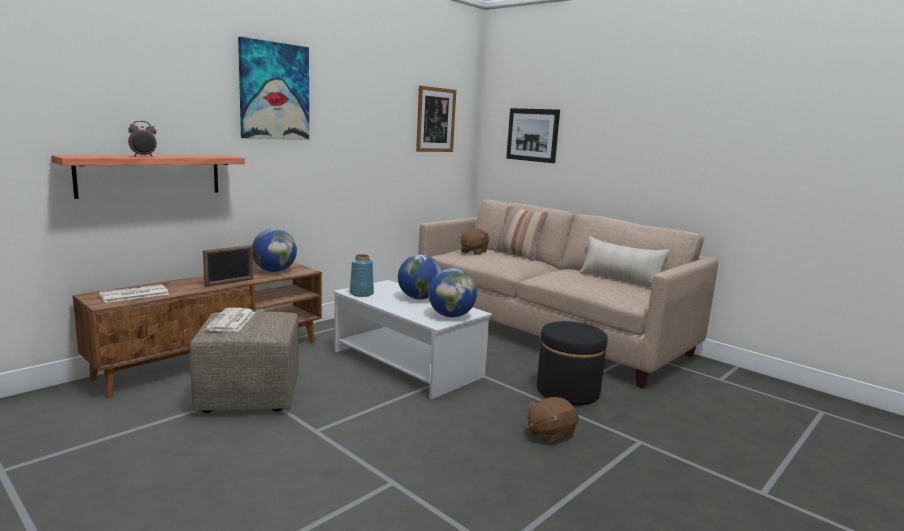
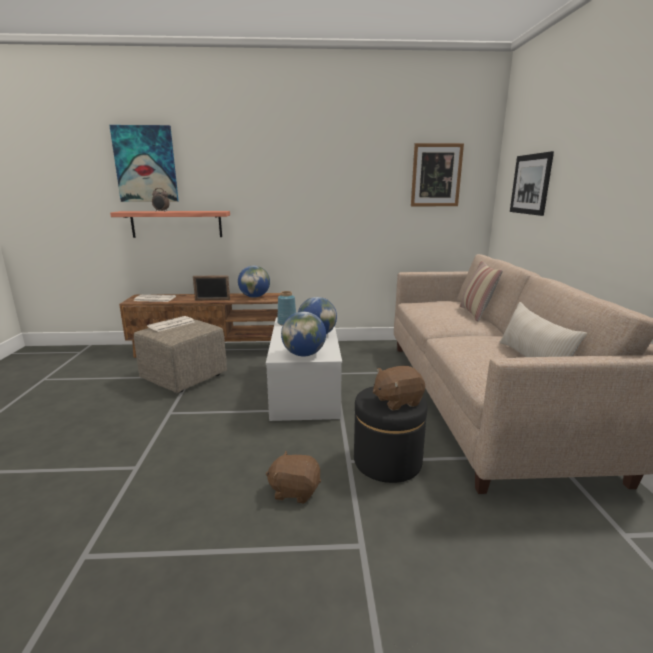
camera: 45 degrees right, 5 degrees up
picture [238,37,309,140] -> picture moved to [109,125,179,202]
brown plush toy [459,229,489,255] -> brown plush toy moved to [373,366,425,411]

